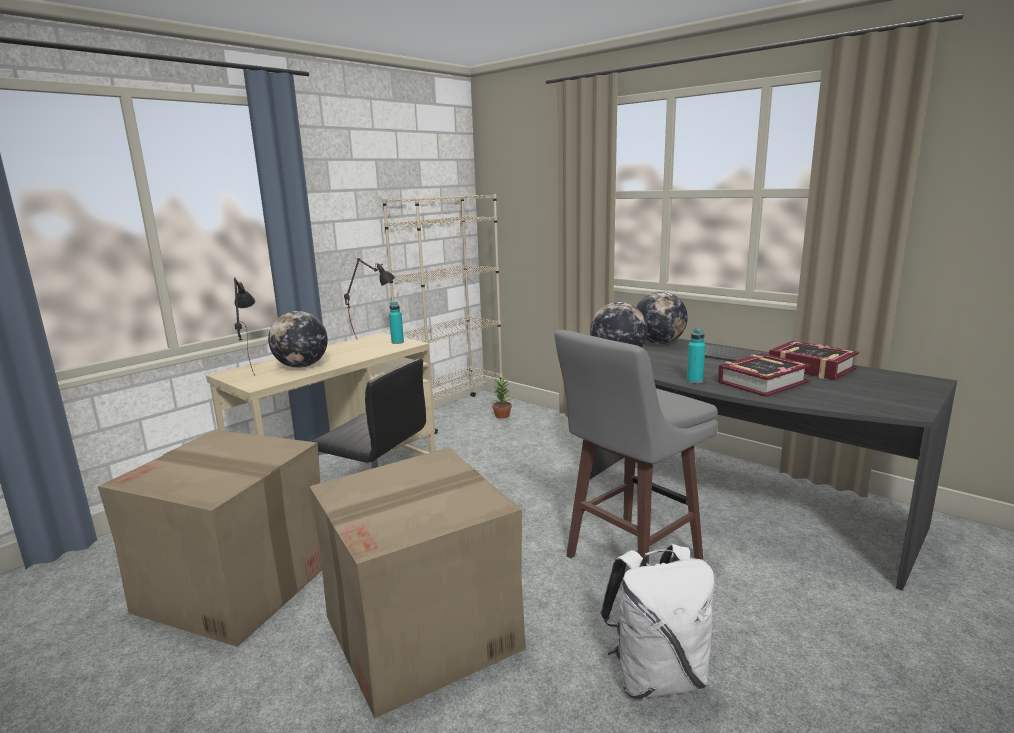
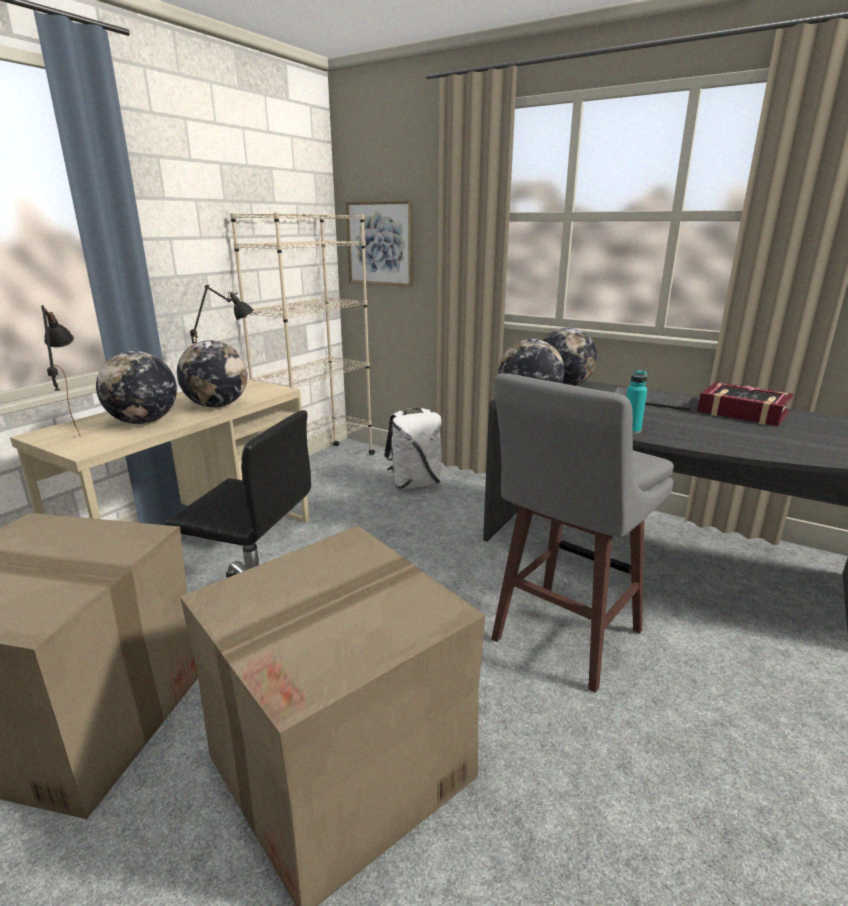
camera: 10 degrees left, 5 degrees up
turquoise bottle [389,302,404,344] -> none
potted plant [492,377,512,419] -> none
white backpack [600,544,715,699] -> white backpack moved to [384,408,442,489]
book [718,353,811,397] -> none
none -> globe [177,340,247,408]
none -> picture [345,200,413,287]

